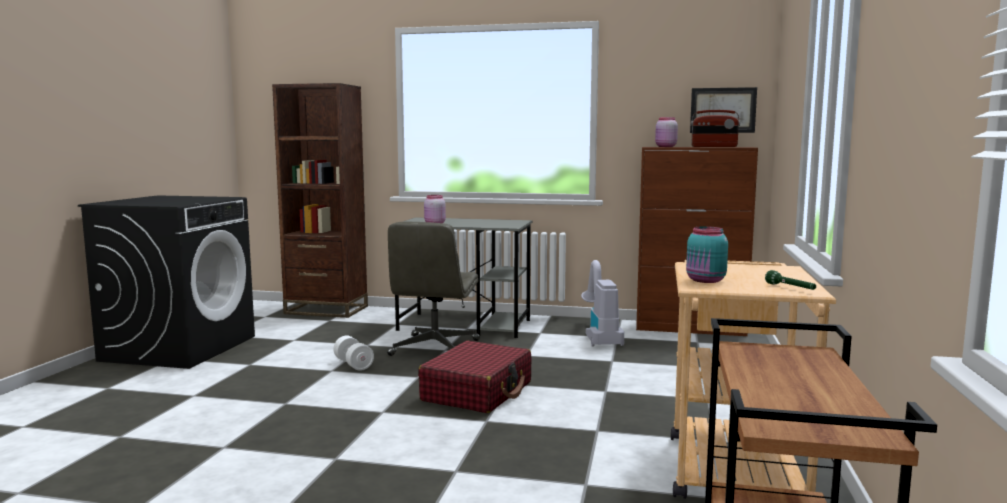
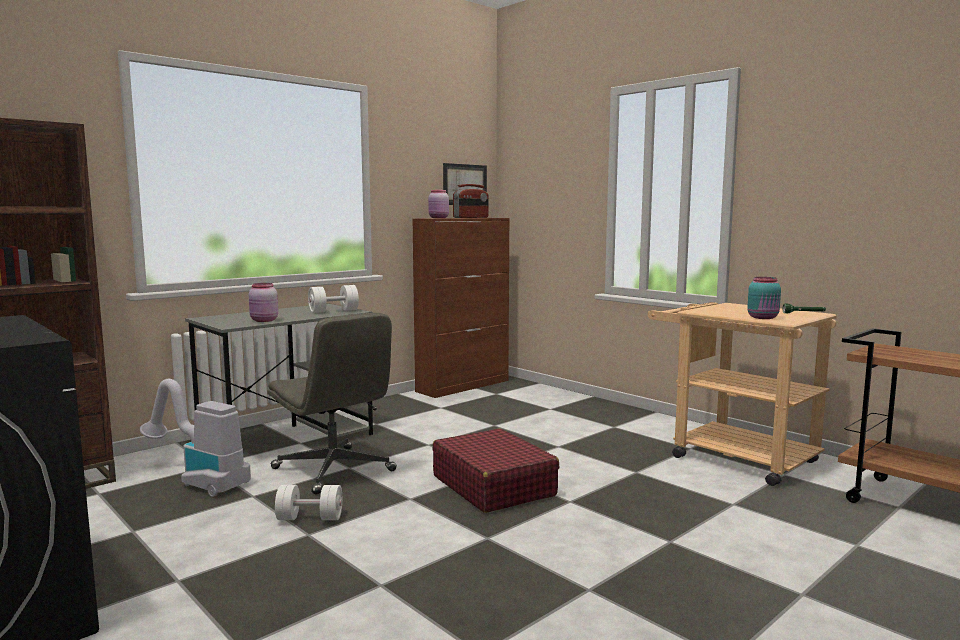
camera: 55 degrees left, 0 degrees up
vacuum cleaner [581,260,624,347] -> vacuum cleaner moved to [140,379,251,497]
none -> white dumbbell [308,285,359,313]

